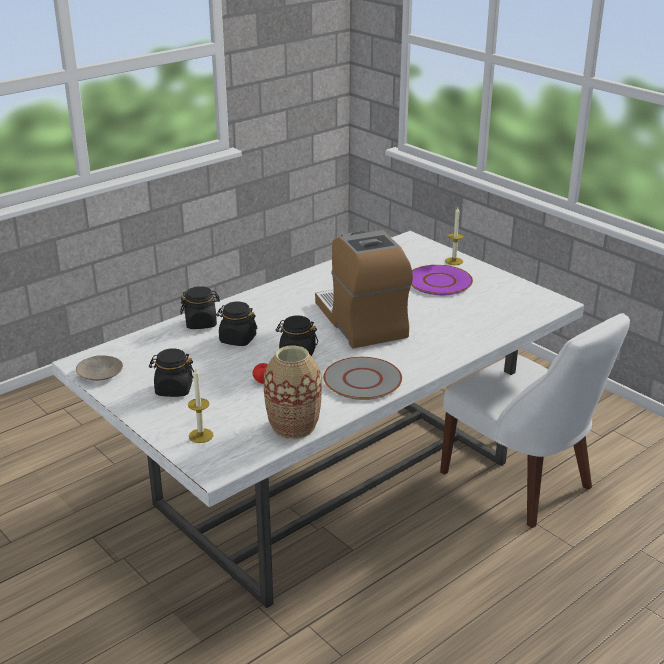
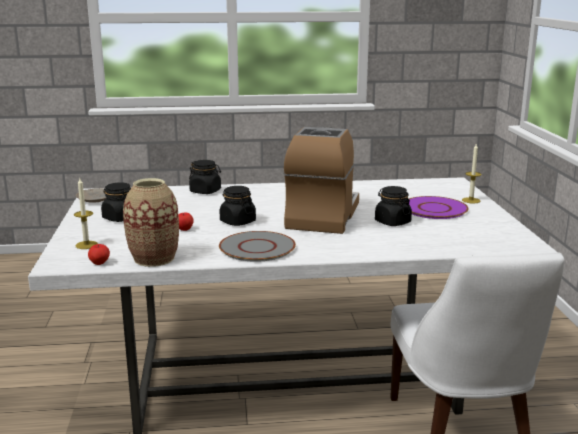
camera: 35 degrees right, 10 degrees down
black jar [216,302,257,346] -> black jar moved to [375,186,412,226]
none -> apple [88,244,110,265]

